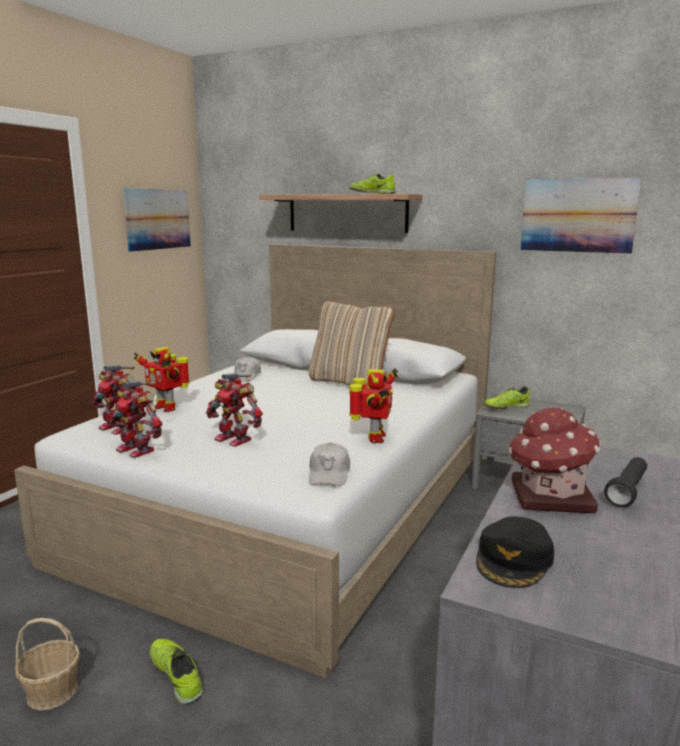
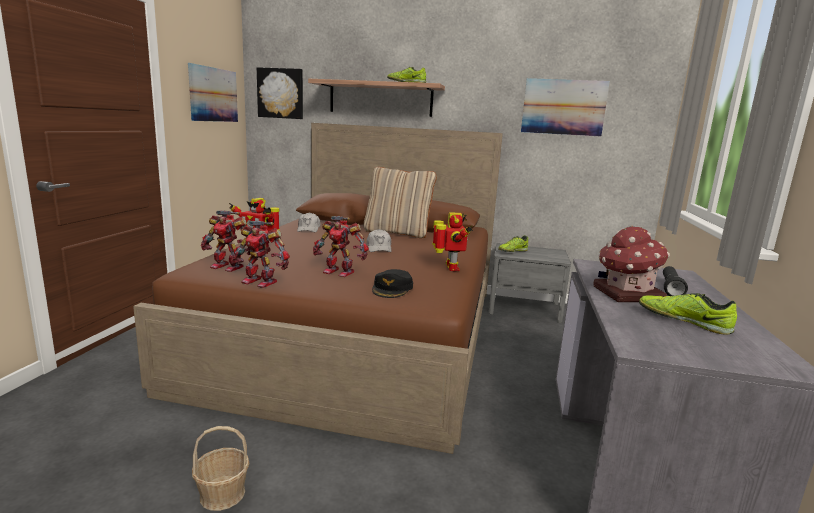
camera: 15 degrees left, 0 degrees up
white bed [14,244,496,679] -> brown bed [133,123,503,454]
shoe [150,639,203,704] -> shoe moved to [639,293,737,335]
white cap [309,442,350,486] -> white cap moved to [367,229,392,252]
black cap [476,516,555,588] -> black cap moved to [372,269,413,298]
none -> picture [257,67,303,119]

